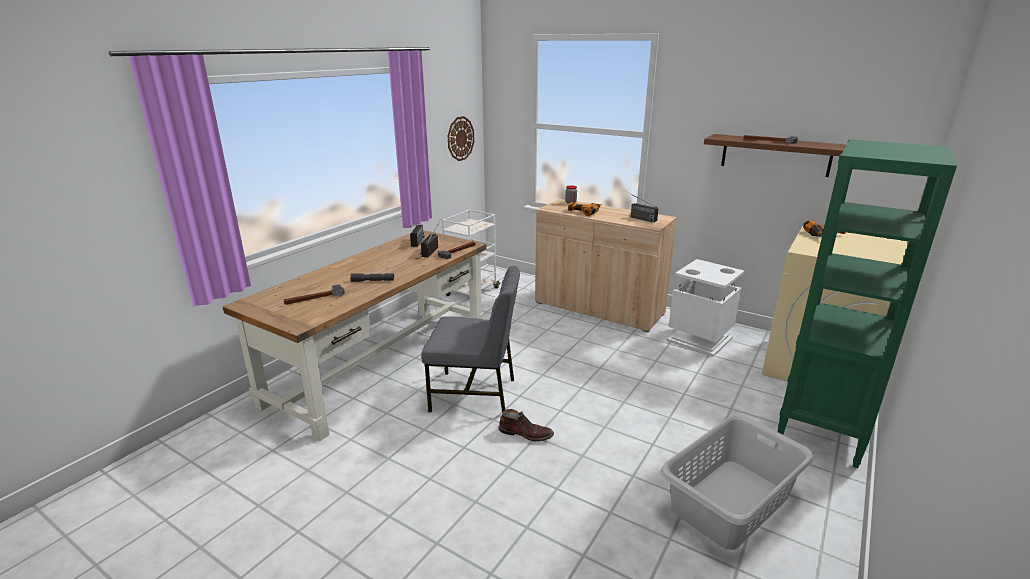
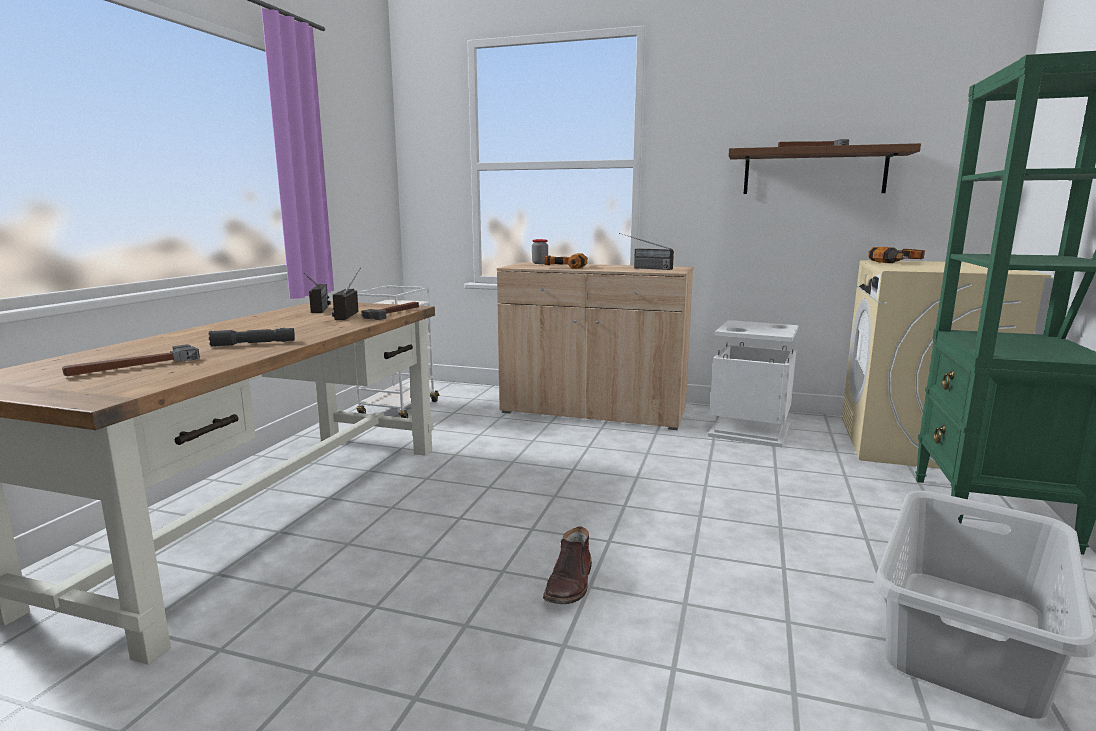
camera: 15 degrees left, 10 degrees down
grey chair [421,266,520,412] -> none
wall clock [448,116,474,161] -> none
brown boot [498,409,554,442] -> brown boot turned 105 degrees clockwise [543,526,592,604]

